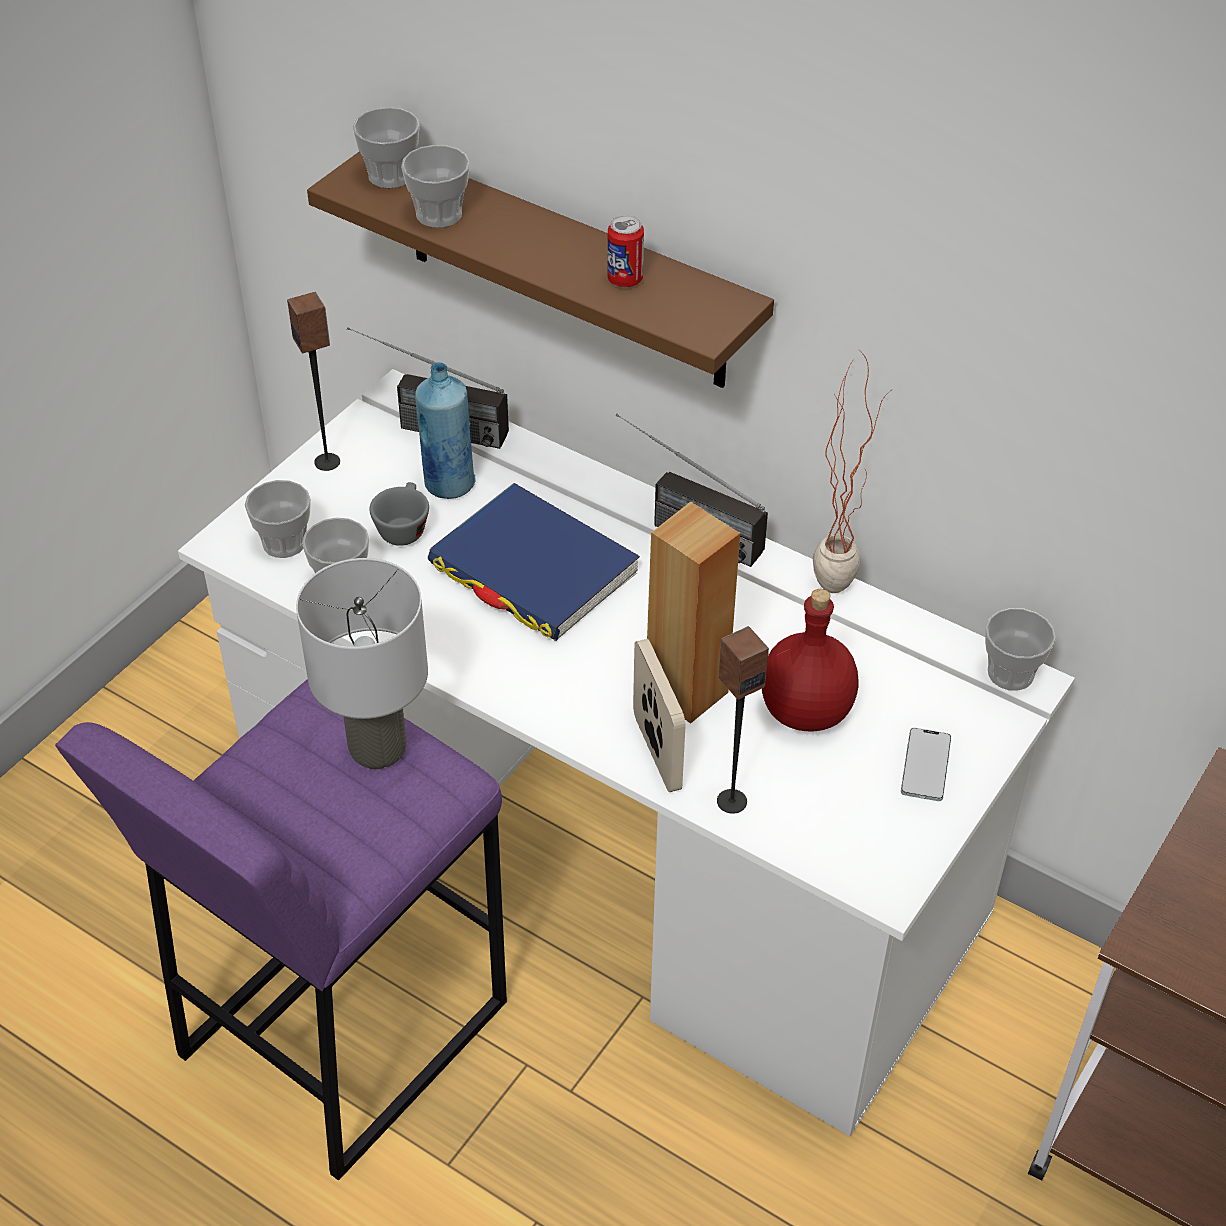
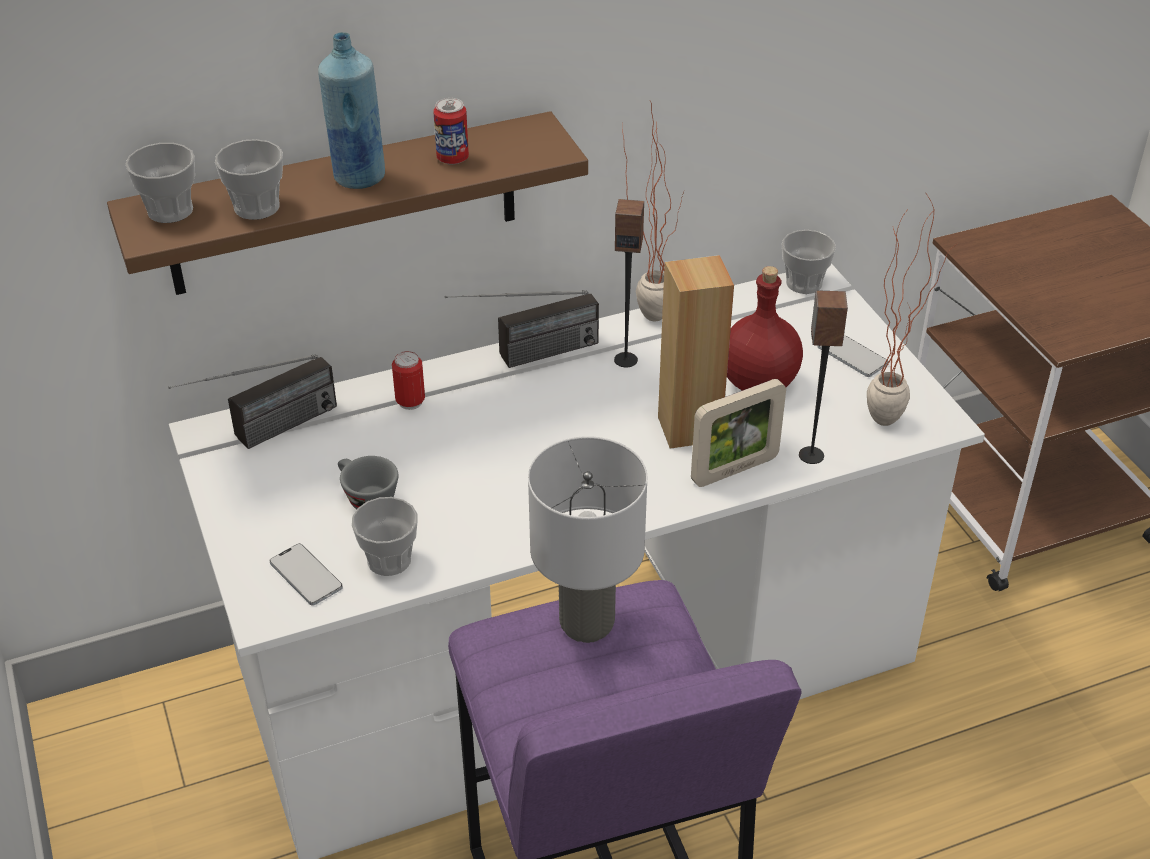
camera: 55 degrees left, 5 degrees down
cup [245,480,311,558] -> phone [269,543,343,606]
speaker [287,292,340,471] -> speaker moved to [614,199,644,367]
blue bottle [415,362,476,499] -> blue bottle moved to [318,32,385,189]
blue book [428,483,640,641] -> none
picture frame [633,639,685,792] -> picture frame turned 135 degrees clockwise [691,379,786,487]
none -> can [392,351,425,410]
none -> potted plant [867,192,958,426]

